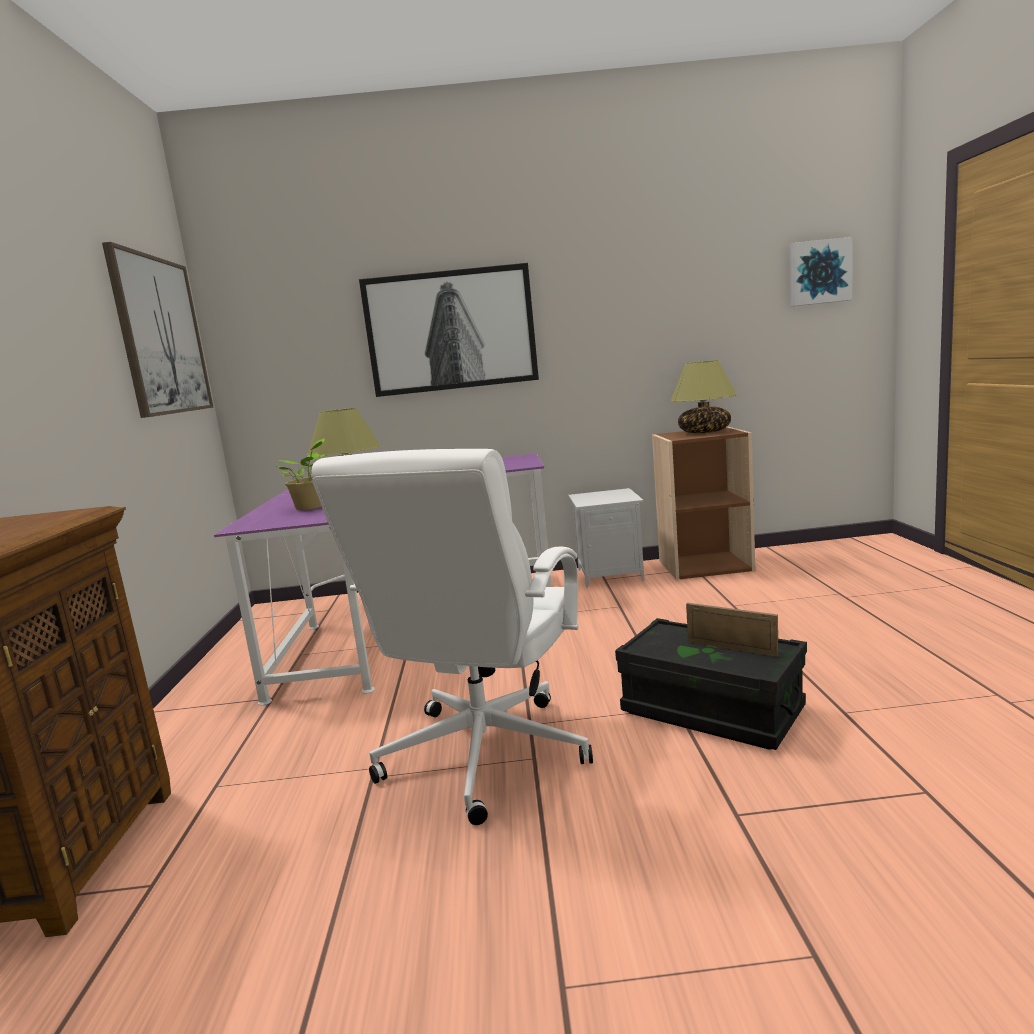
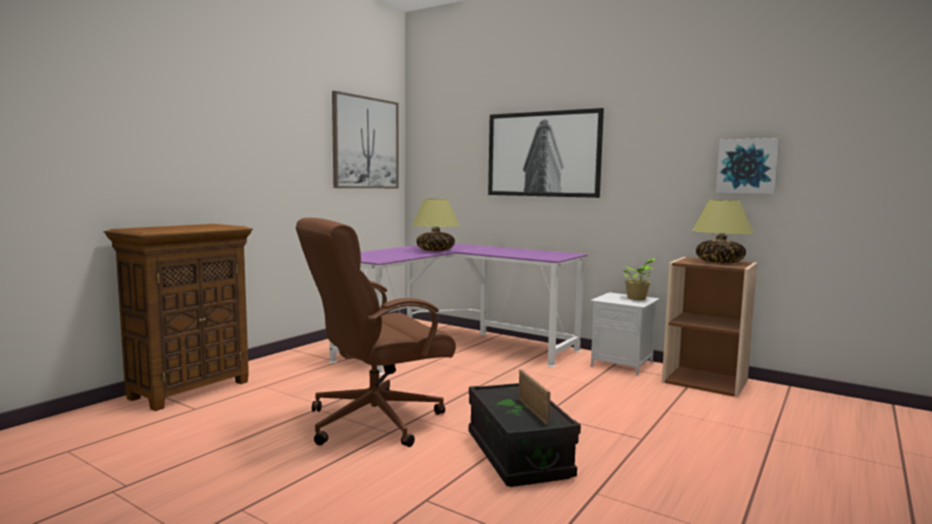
camera: 35 degrees right, 5 degrees down
potted plant [277,438,325,510] -> potted plant moved to [623,258,655,300]
white office chair [311,449,593,825] -> brown office chair [296,218,456,447]
picture [790,237,853,306] -> picture moved to [716,138,780,194]

